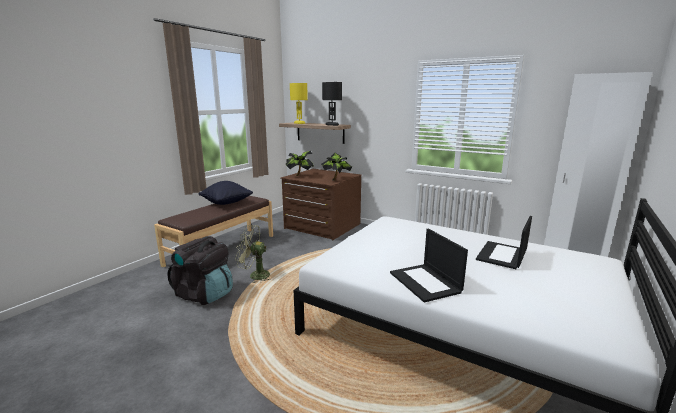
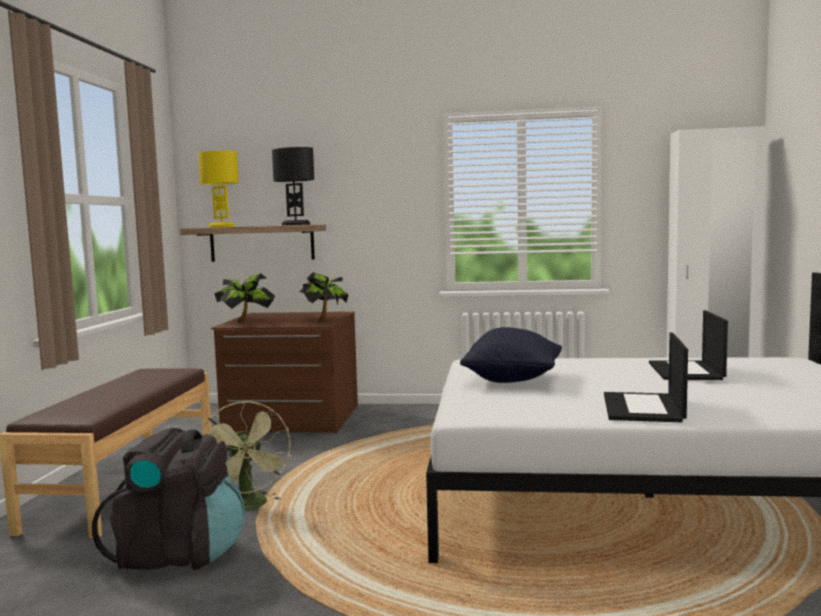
camera: 25 degrees left, 10 degrees down
black pillow [199,181,253,205] -> black pillow moved to [460,327,562,383]
green fan [236,225,271,283] -> green fan turned 90 degrees counterclockwise [200,401,291,511]
laptop [390,228,468,303] -> laptop turned 60 degrees clockwise [604,332,688,422]

